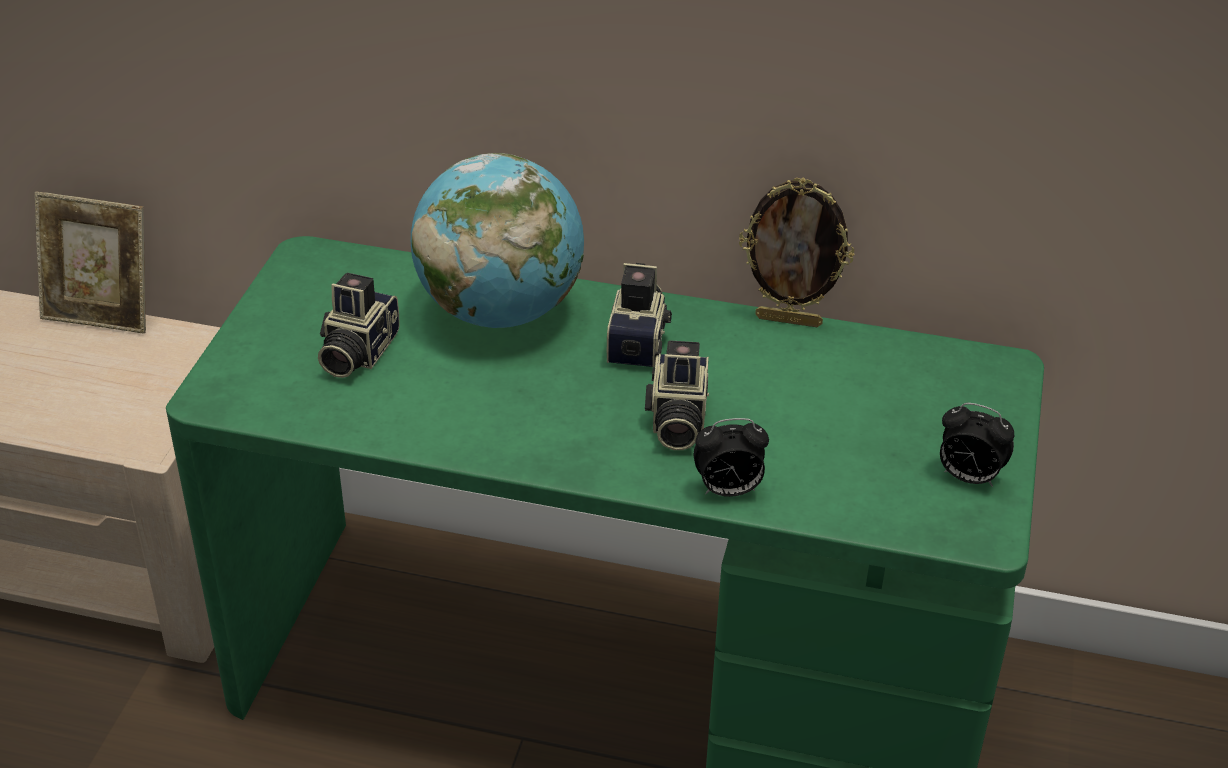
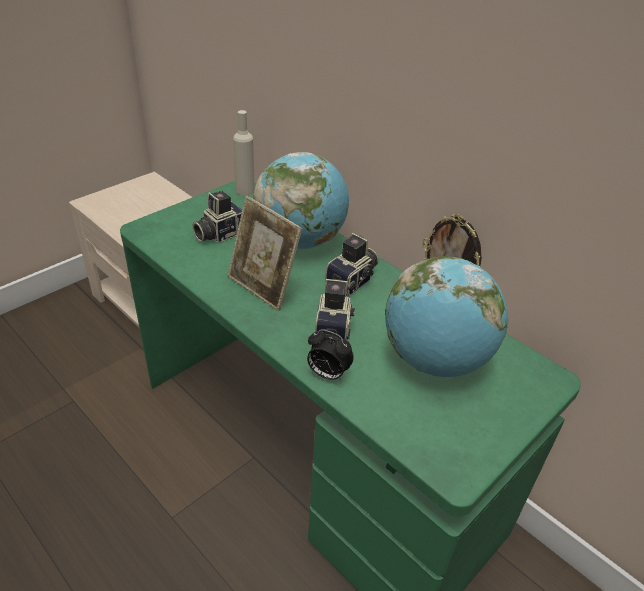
camera: 30 degrees right, 0 degrees up
picture frame [34,191,146,333] -> picture frame moved to [228,196,303,311]
camera [645,340,709,450] -> camera turned 150 degrees clockwise [315,279,355,340]
alarm clock [940,403,1014,487] -> none
none -> beige bottle [233,110,255,196]
none -> globe [385,256,508,377]

